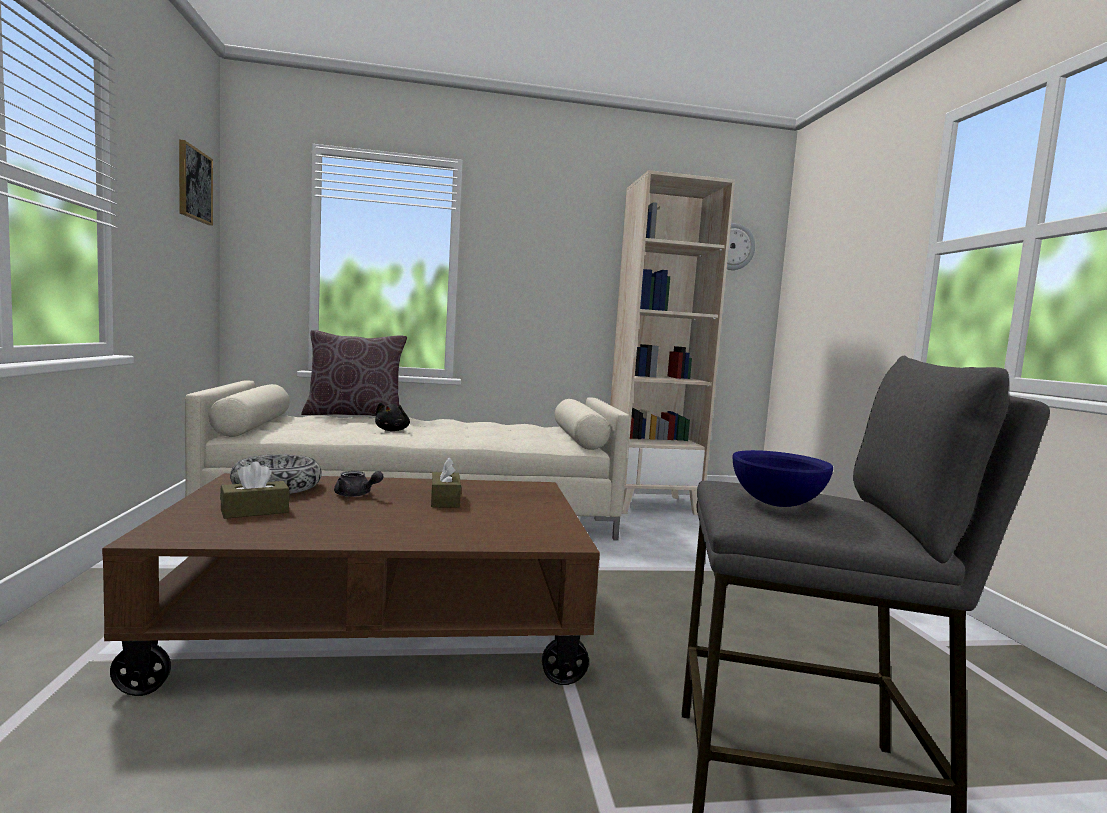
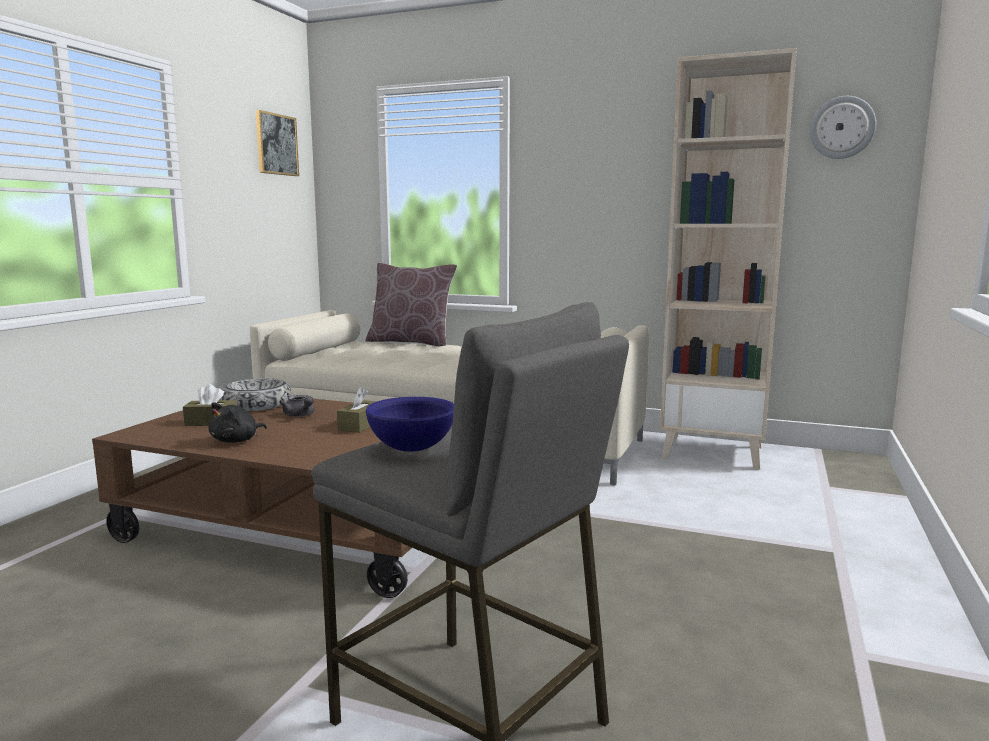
camera: 30 degrees right, 5 degrees up
black plush toy [375,402,410,431] -> black plush toy moved to [208,402,267,443]

